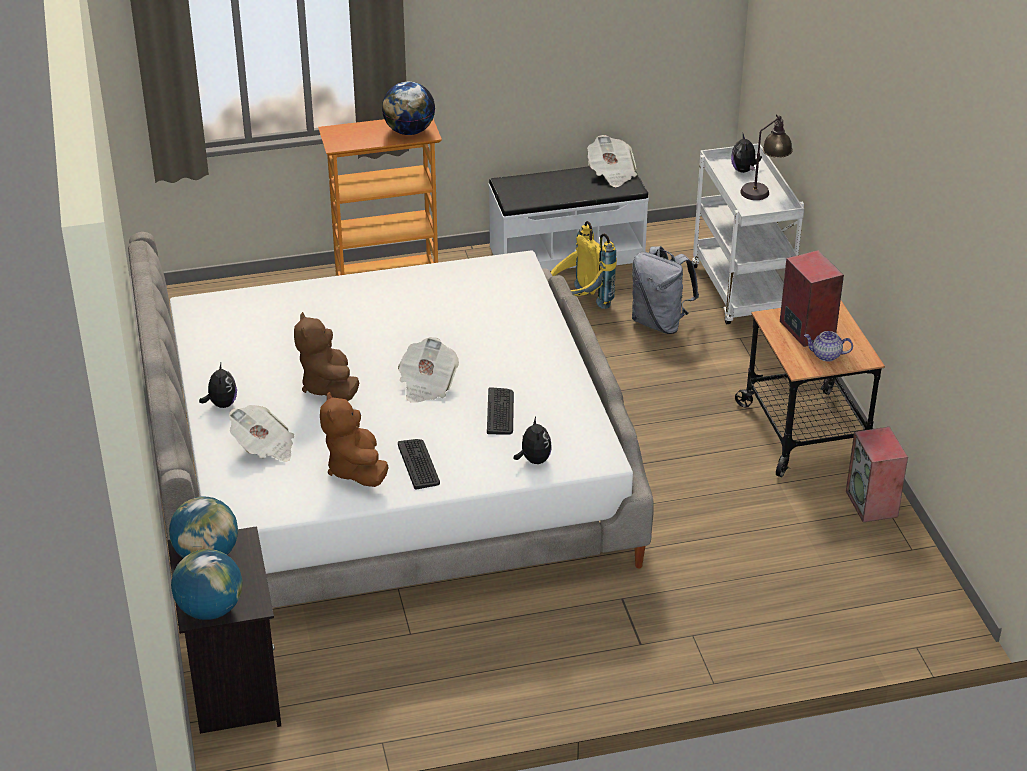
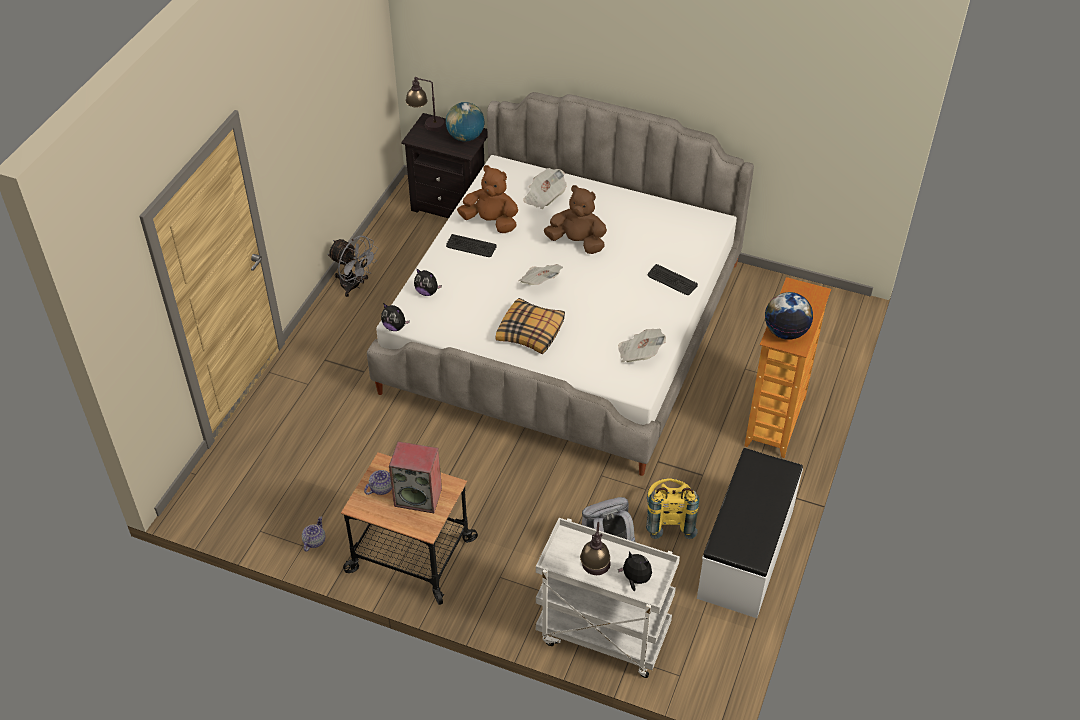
camera: 125 degrees right, 10 degrees up
globe [171,549,243,620] -> table lamp [406,77,446,131]
plush toy [199,363,237,408] -> plush toy moved to [381,303,410,331]
keyboard [487,387,514,434] -> keyboard moved to [647,264,698,295]
newspaper [587,135,637,187] -> newspaper moved to [618,329,666,362]
speaker [846,427,908,522] -> teapot [302,517,326,551]
none -> grey fan [327,235,378,297]
none -> pillow [495,298,565,354]

